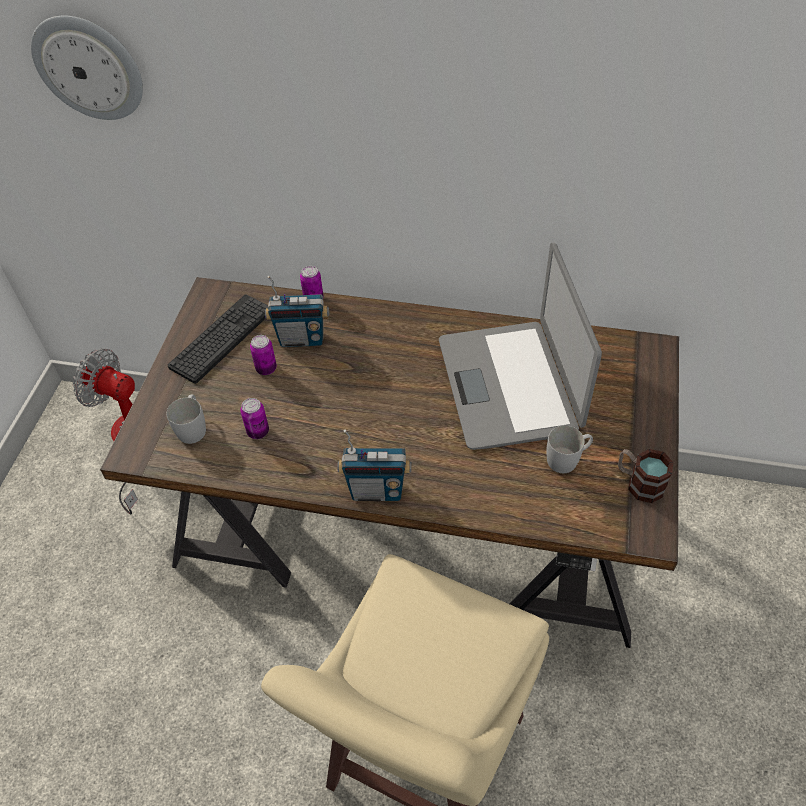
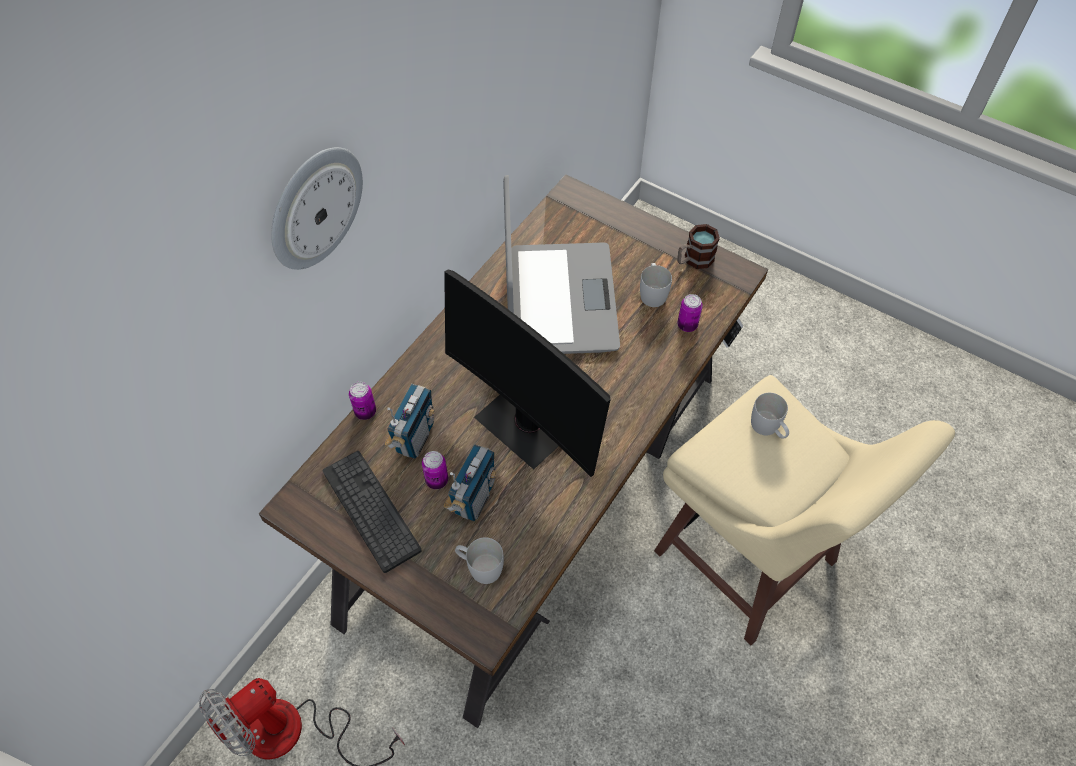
camera: 70 degrees left, 5 degrees up
wall clock [31,16,143,120] -> wall clock moved to [271,147,363,270]
can [240,398,269,439] -> can moved to [677,294,703,332]
radio [337,429,411,501] -> radio moved to [444,444,497,521]
laptop [439,243,602,450] -> laptop turned 105 degrees counterclockwise [503,175,620,354]
none -> monitor [444,270,611,477]
none -> white mug [751,393,789,439]

